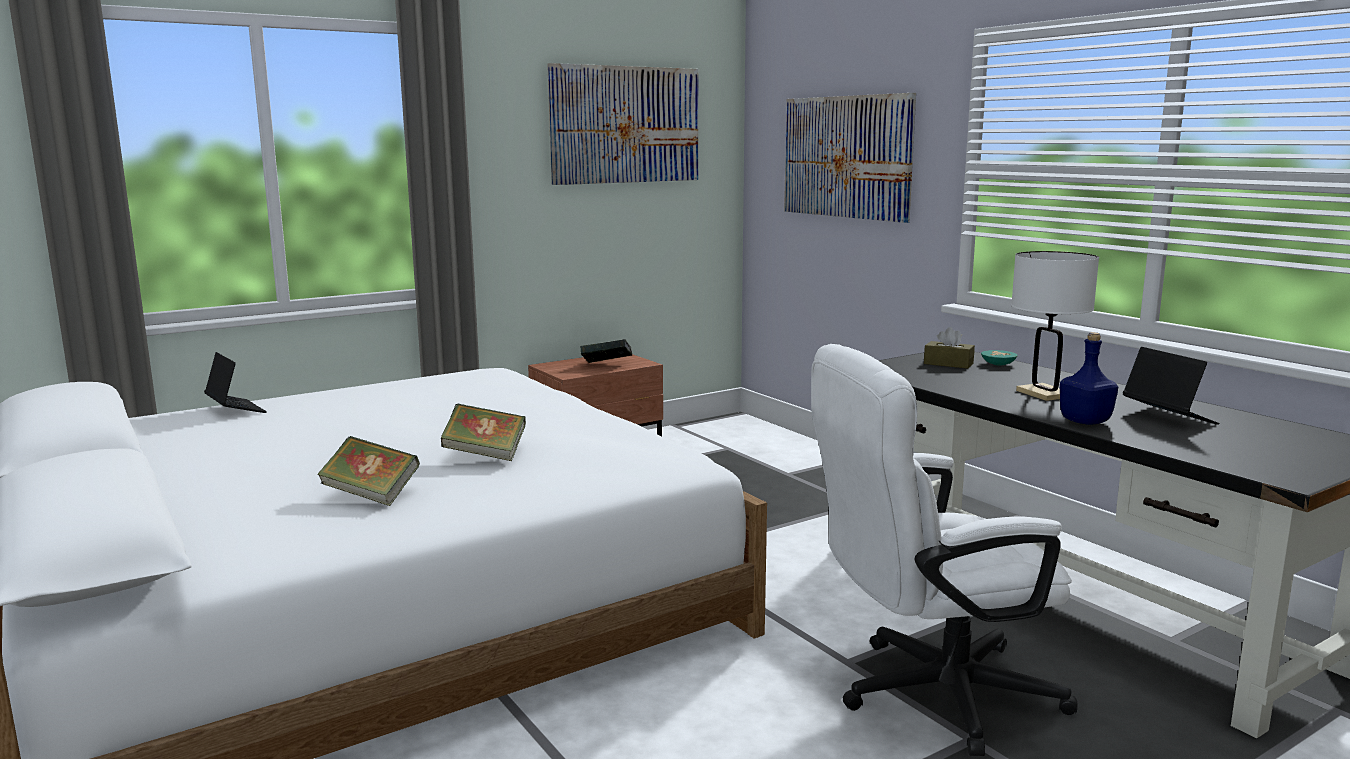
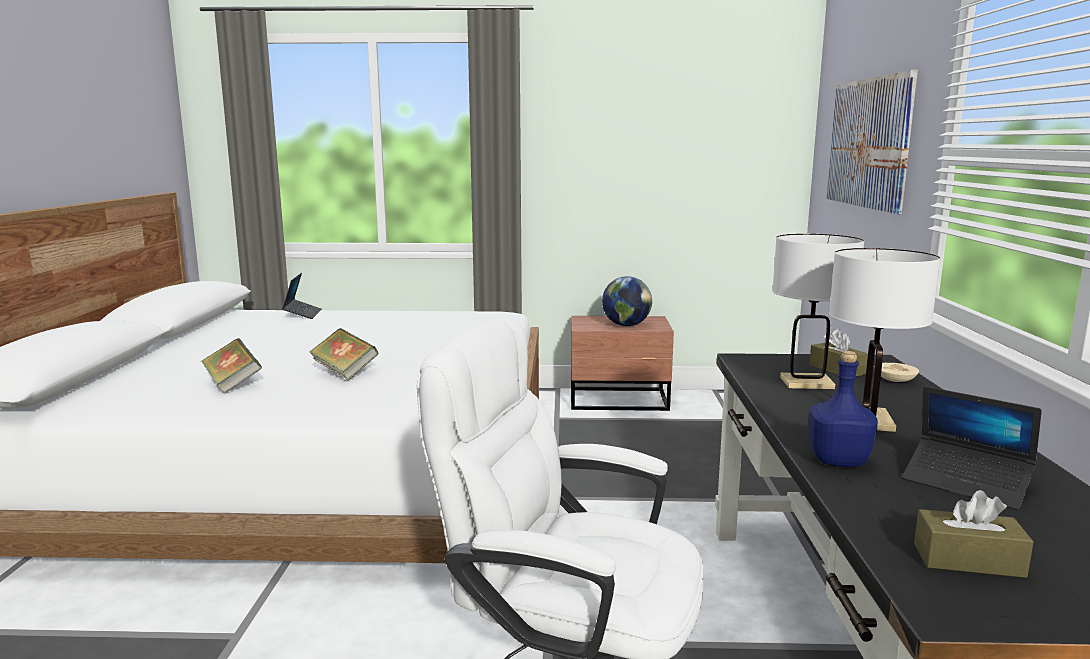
camera: 35 degrees right, 0 degrees up
picture [547,63,698,185] -> none
book [580,339,632,363] -> globe [602,276,652,326]
turquoise bowl [981,350,1018,366] -> beige bowl [881,363,919,382]
laptop [1123,347,1219,425] -> laptop turned 120 degrees clockwise [902,386,1042,510]
none -> white table lamp [772,234,864,389]
none -> brown tissue box [914,490,1034,578]

